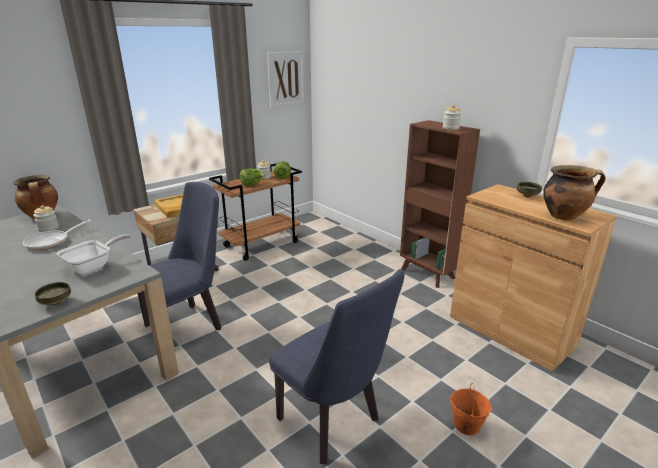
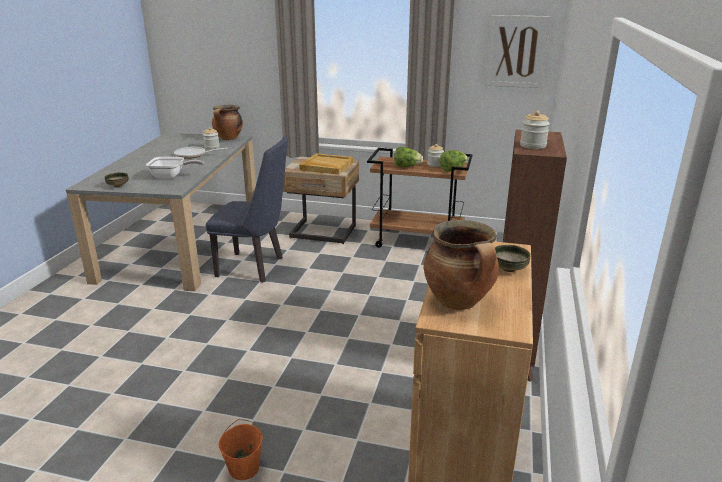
camera: 55 degrees right, 0 degrees up
blue chair [269,269,405,464] -> none

